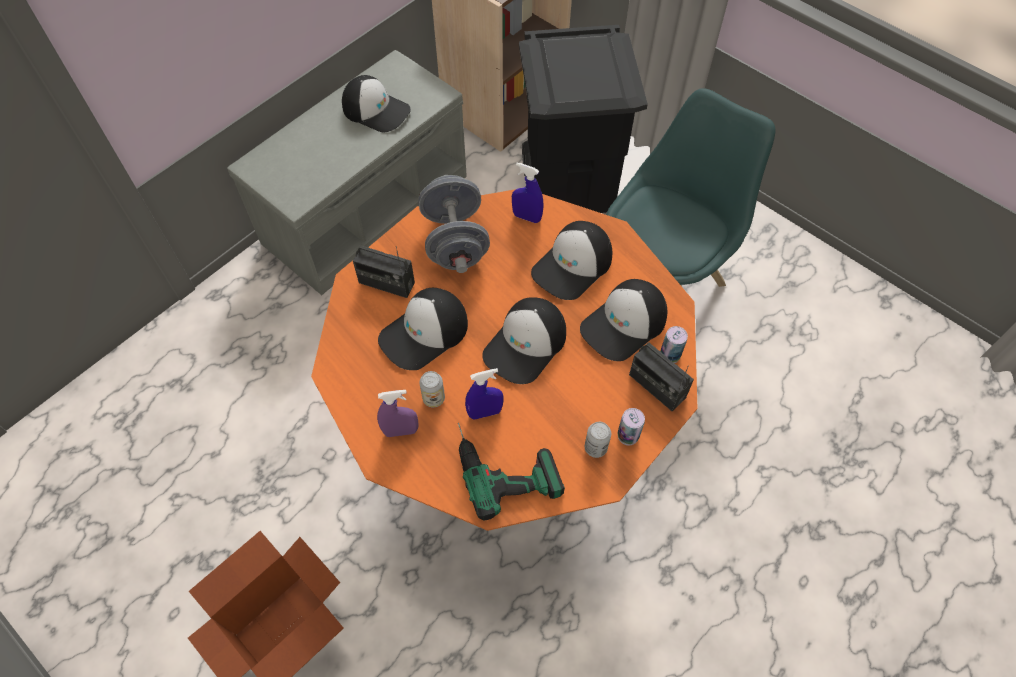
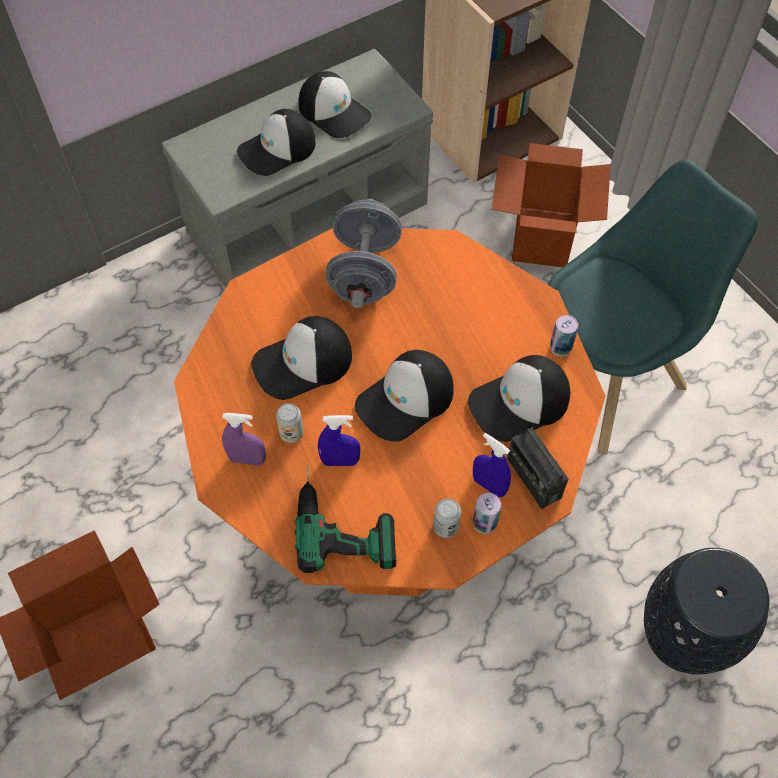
camera: 15 degrees right, 0 degrees up
radio [353,246,415,298] -> none
blue spray bottle [512,163,544,223] -> blue spray bottle moved to [473,433,511,497]
black trash can [519,25,648,213] -> cardboard box [492,143,611,267]
cap [531,221,612,300] -> cap moved to [237,109,316,176]
can [660,326,688,363] -> can moved to [550,315,578,357]
none -> black stool [644,548,769,675]

